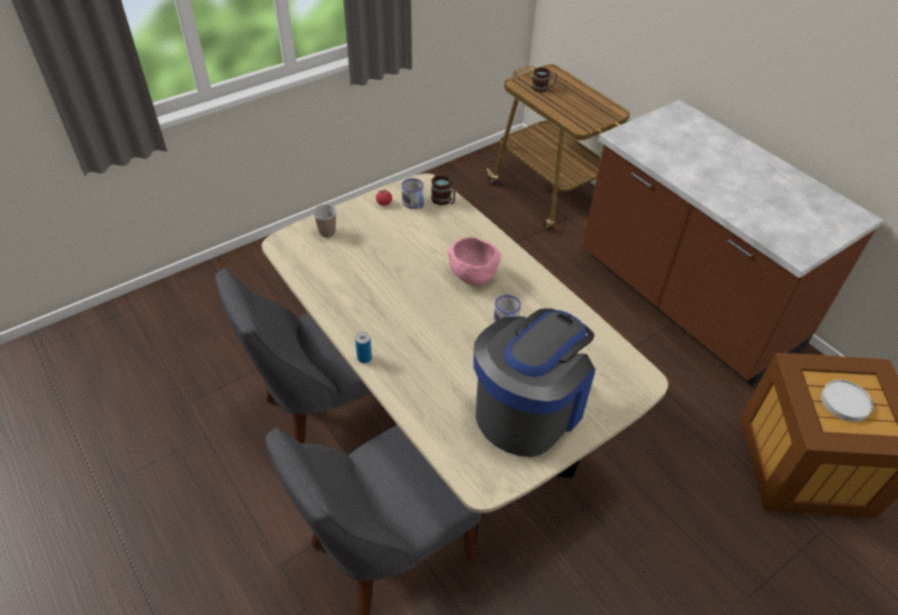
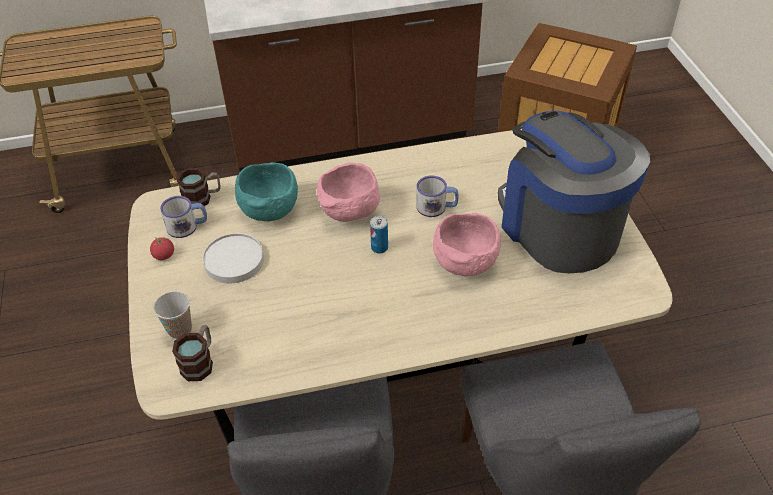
camera: 65 degrees left, 0 degrees up
can [355,332,372,363] -> can moved to [370,216,388,254]
mug [532,67,557,93] -> mug moved to [172,325,213,381]
white plate [821,380,873,422] -> white plate moved to [202,233,264,284]
none -> turquoise bowl [235,162,298,221]
none -> pink bowl [433,213,501,277]

